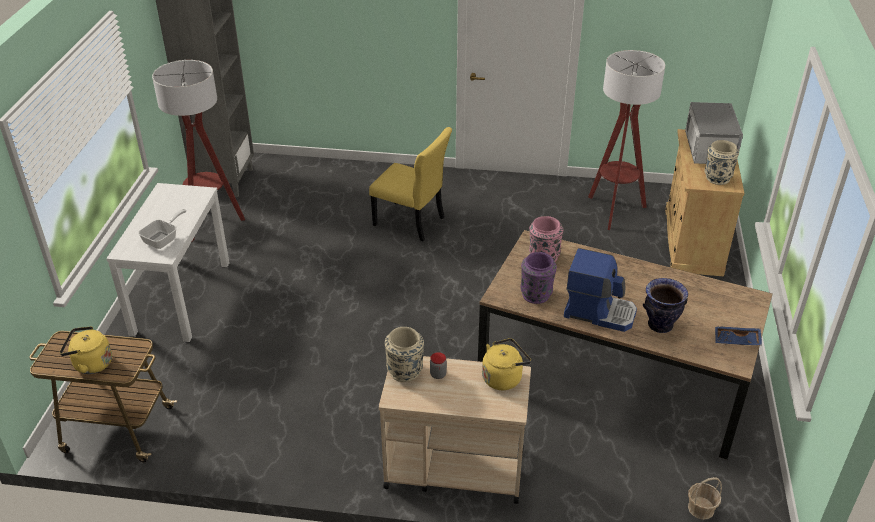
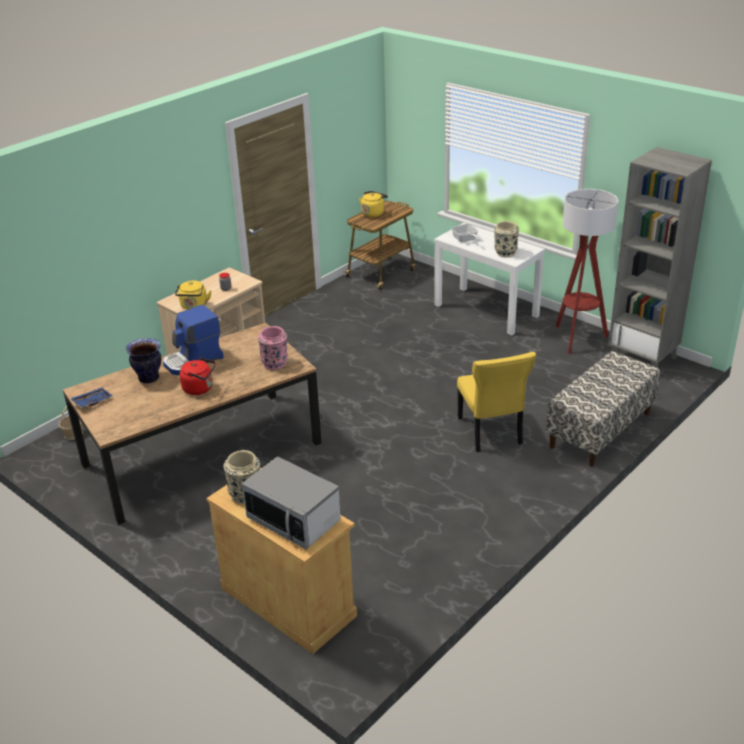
camera: 125 degrees right, 5 degrees down
yellow chair [369,127,452,241] -> yellow chair turned 75 degrees counterclockwise [457,352,536,452]
beige vase [385,327,424,382] -> beige vase moved to [494,221,519,257]
purple vase [520,252,557,304] -> none
floor lamp [588,50,665,230] -> none
none -> red kettle [180,357,216,395]
none -> bench [546,351,660,467]

